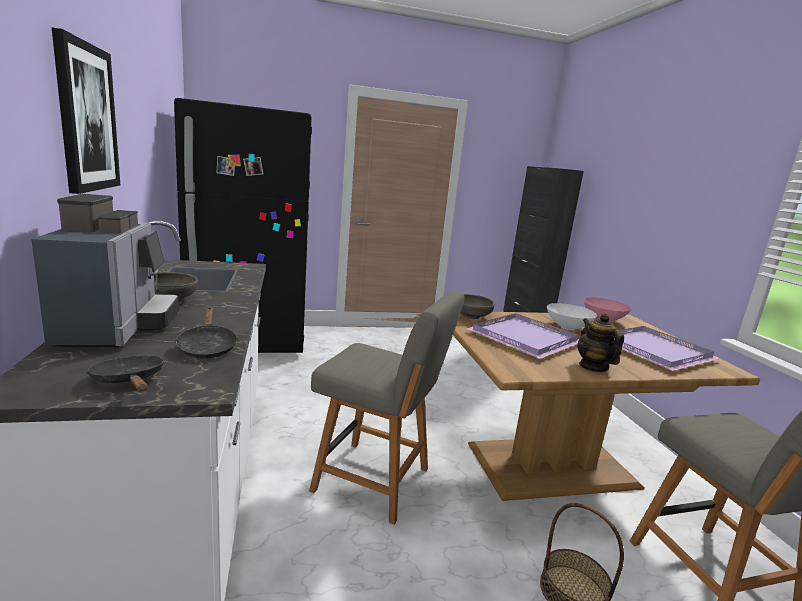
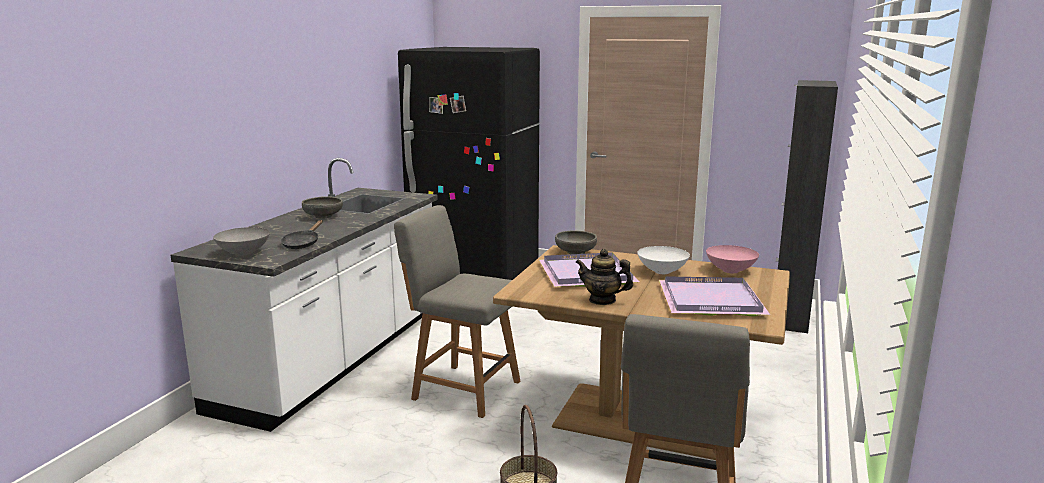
camera: 35 degrees right, 0 degrees up
coffee machine [31,194,179,347] -> none
picture [52,27,120,194] -> none
black frying pan [86,355,165,391] -> grey bowl [213,227,270,256]
grey chair [309,291,465,525] -> grey chair turned 150 degrees clockwise [394,205,520,418]
teapot [577,314,624,372] -> teapot turned 90 degrees counterclockwise [576,249,633,305]

